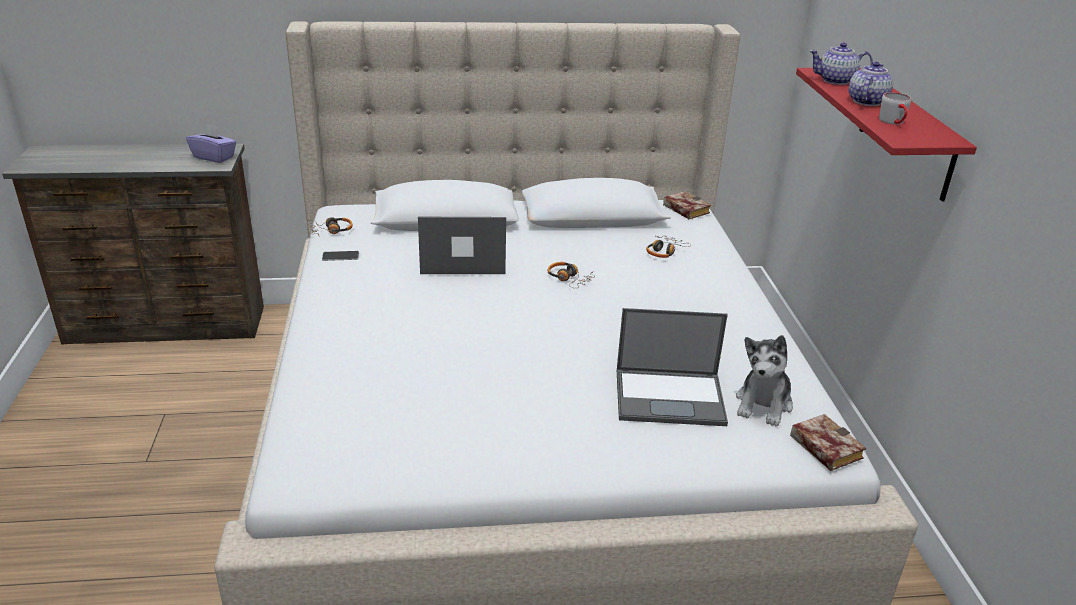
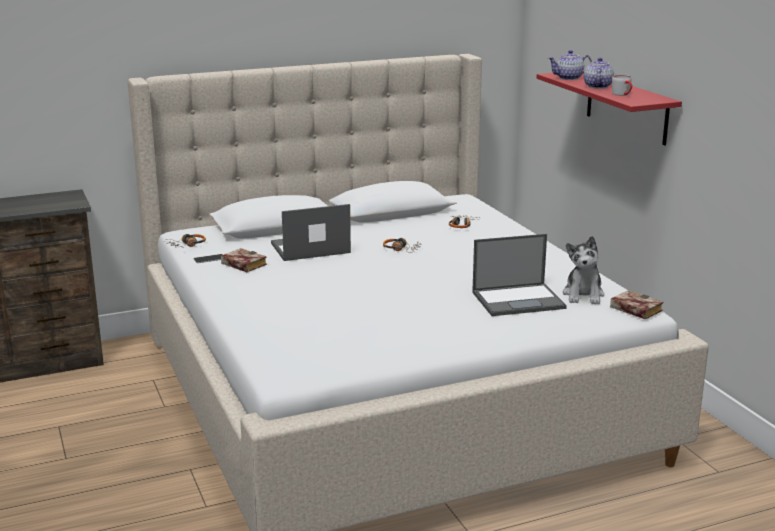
camera: 15 degrees left, 10 degrees down
purple tissue box [186,124,236,163] -> none
book [663,191,711,219] -> book moved to [221,248,267,272]

